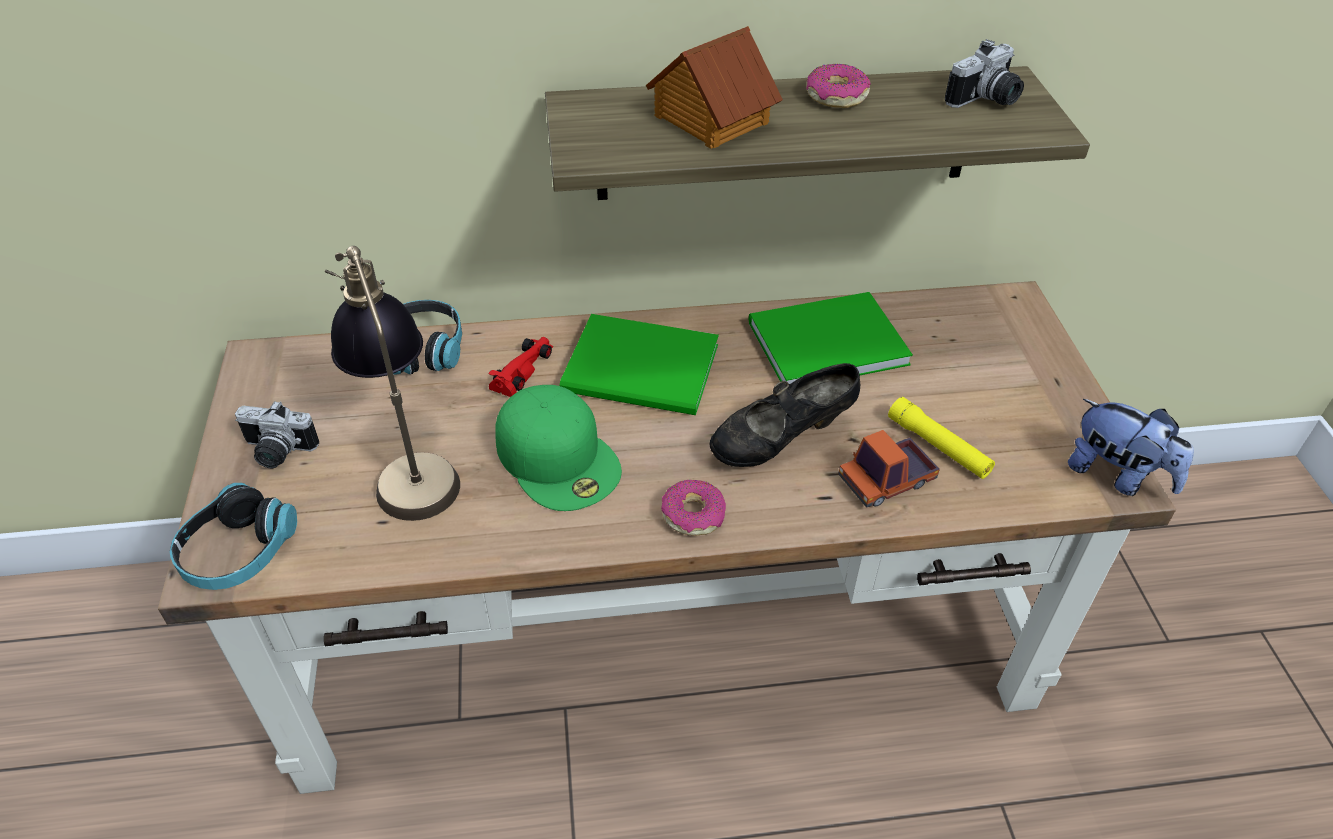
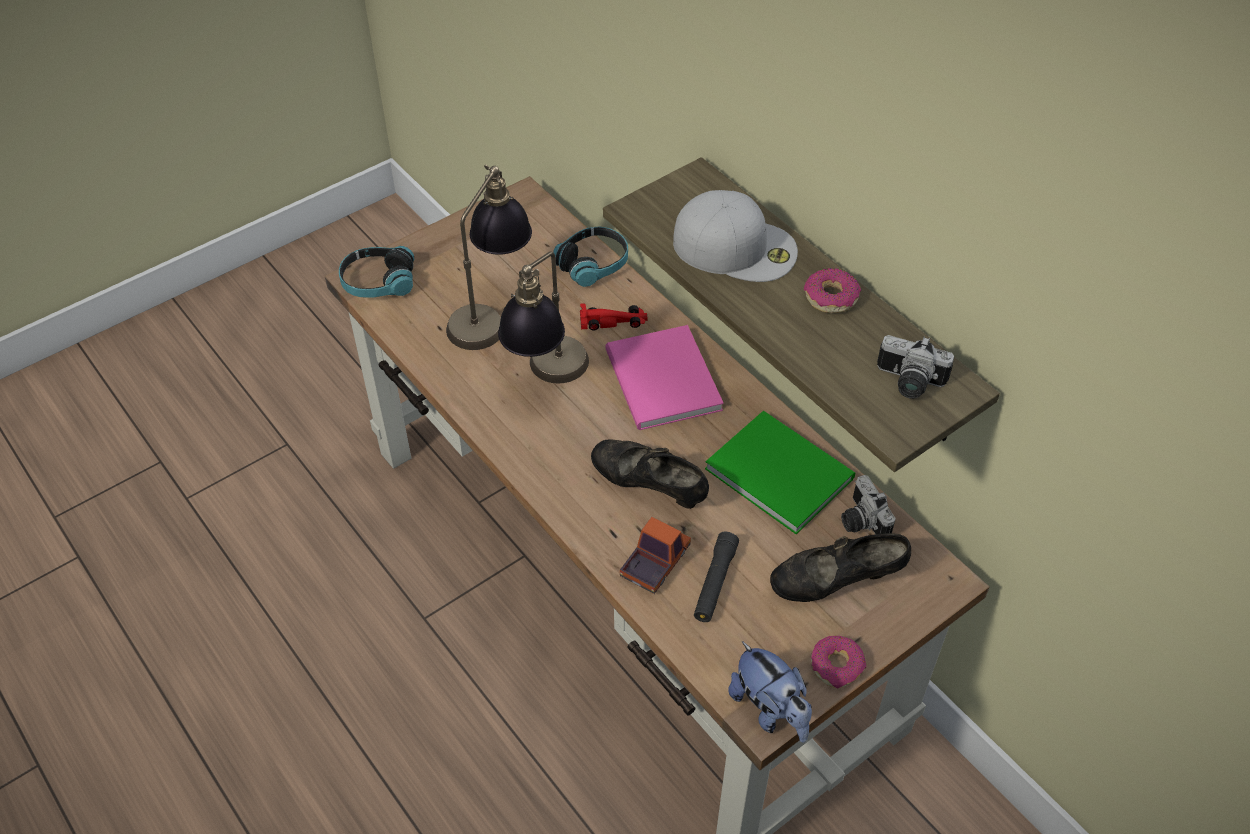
camera: 60 degrees right, 5 degrees up
camera [235,401,319,468] -> camera moved to [841,475,896,534]
green cap [495,385,622,511] -> table lamp [498,251,589,383]
green book [559,314,719,415] -> pink book [606,325,724,430]
toy house [646,26,783,149] -> white cap [673,190,798,282]
donut [661,480,726,536] -> donut moved to [811,636,866,689]
toy truck [838,430,940,508] -> toy truck turned 90 degrees clockwise [620,517,691,594]
yellow flashlight [888,397,995,479] -> black flashlight [694,532,739,622]
plush toy [1068,399,1194,496] -> plush toy turned 45 degrees counterclockwise [728,641,812,743]
none -> black shoe [770,533,911,602]

